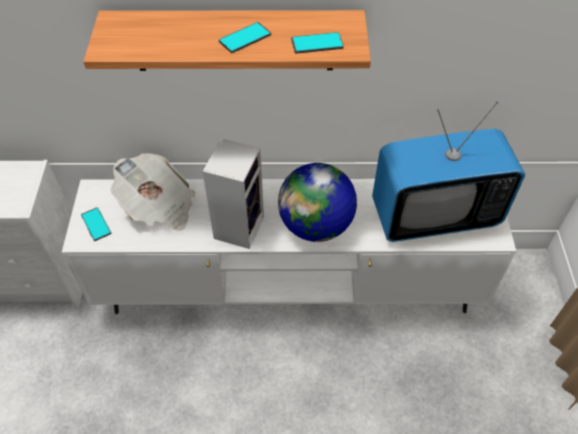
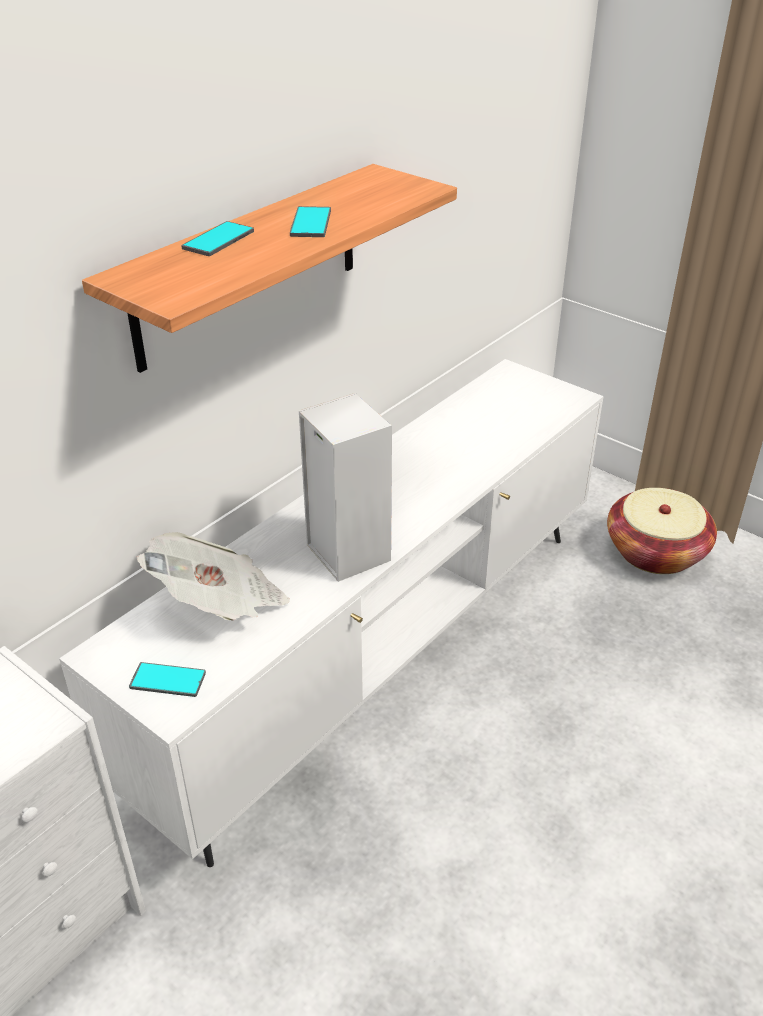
camera: 50 degrees left, 15 degrees down
globe [278,163,357,242] -> none
phone [291,32,344,54] -> phone moved to [181,221,254,256]
television [372,101,525,242] -> none
none -> basket [607,488,717,574]

